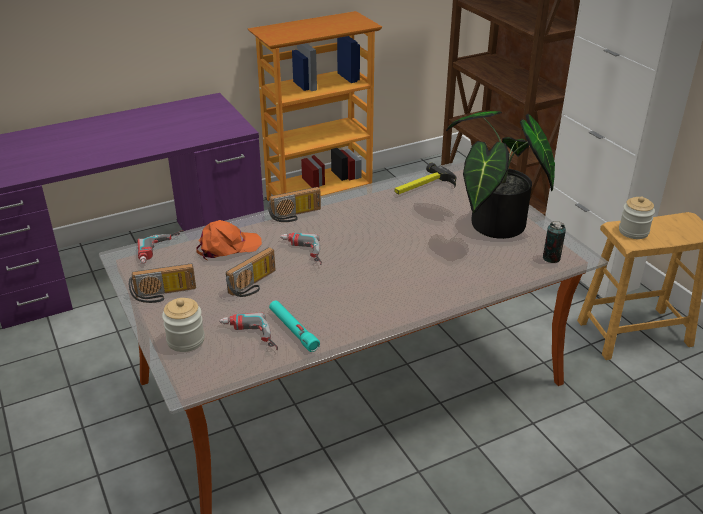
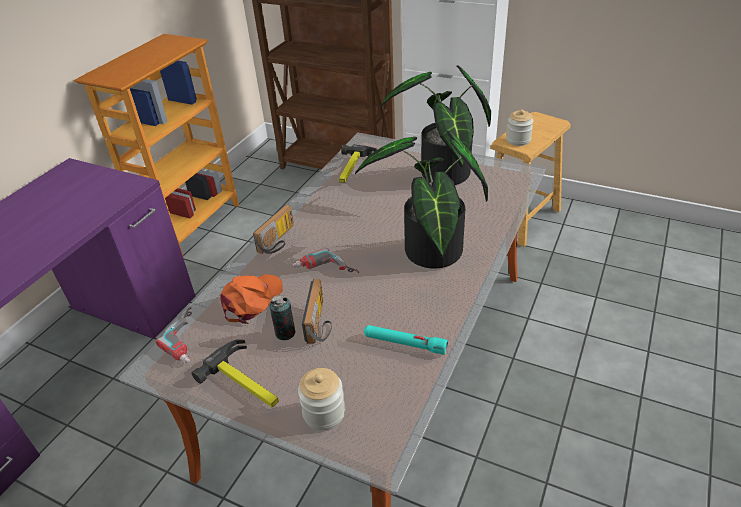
camera: 35 degrees left, 5 degrees up
radio [129,264,196,303] -> hammer [192,339,279,408]
power drill [219,312,278,350] -> none
can [543,221,566,263] -> can moved to [269,295,295,340]
none -> potted plant [355,131,488,269]

